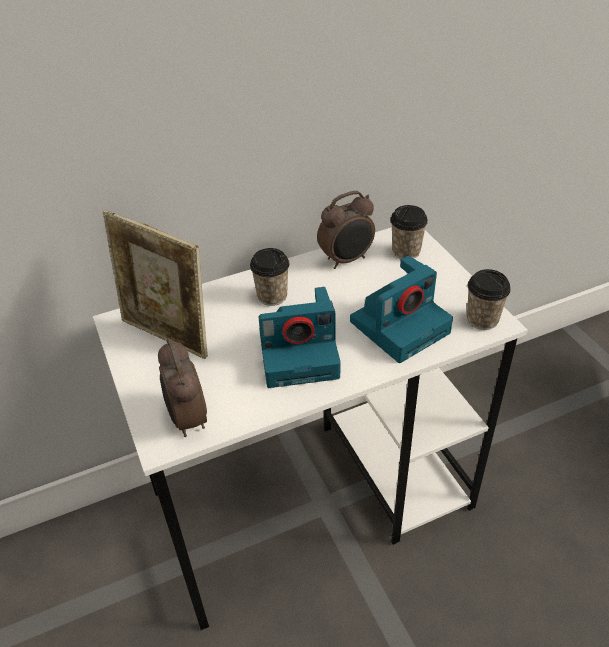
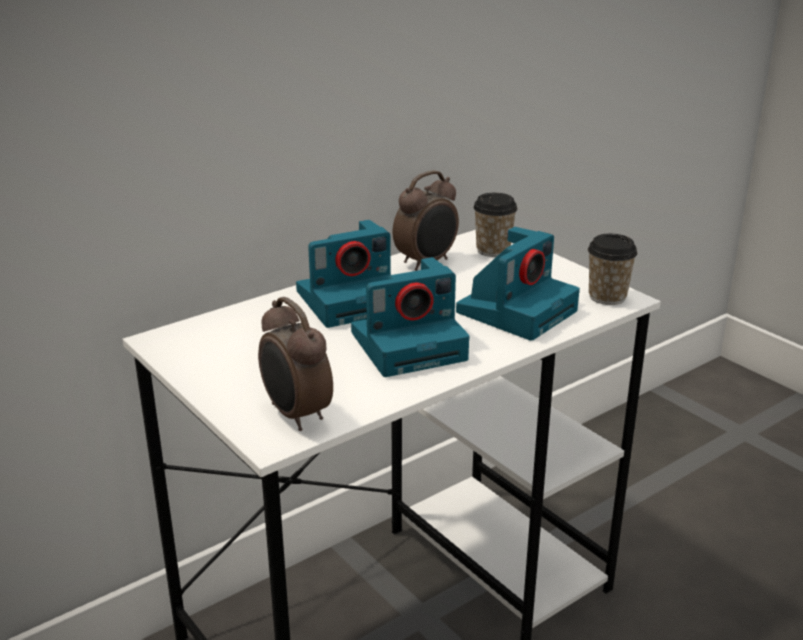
camera: 15 degrees left, 15 degrees down
picture frame [103,210,208,359] -> none
cup [250,248,290,306] -> camera [296,220,391,328]

